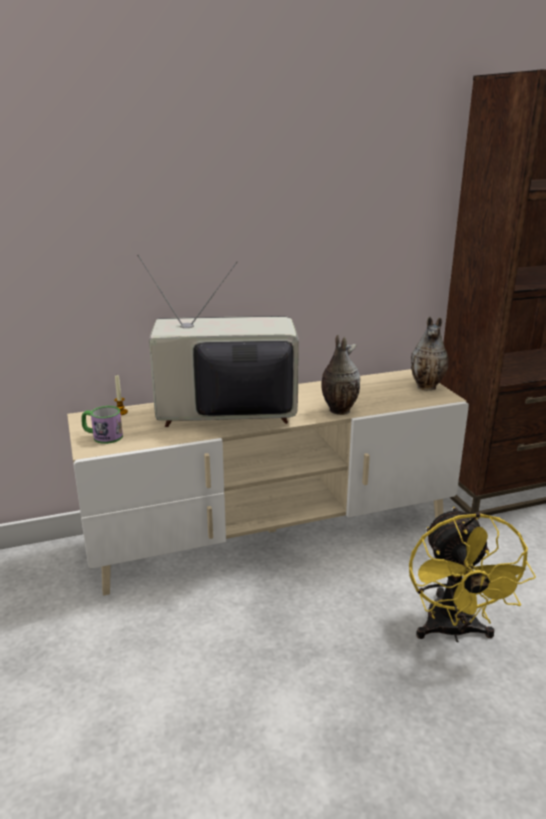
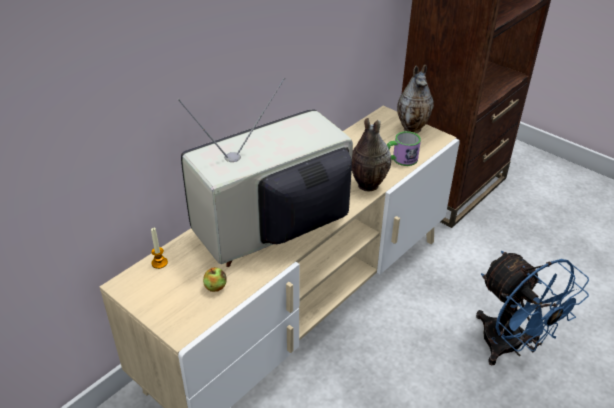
camera: 30 degrees left, 15 degrees up
mug [81,406,123,444] -> mug moved to [387,131,421,166]
yellow fan [409,507,536,643] -> blue fan [476,251,589,365]
none -> apple [203,267,227,292]

